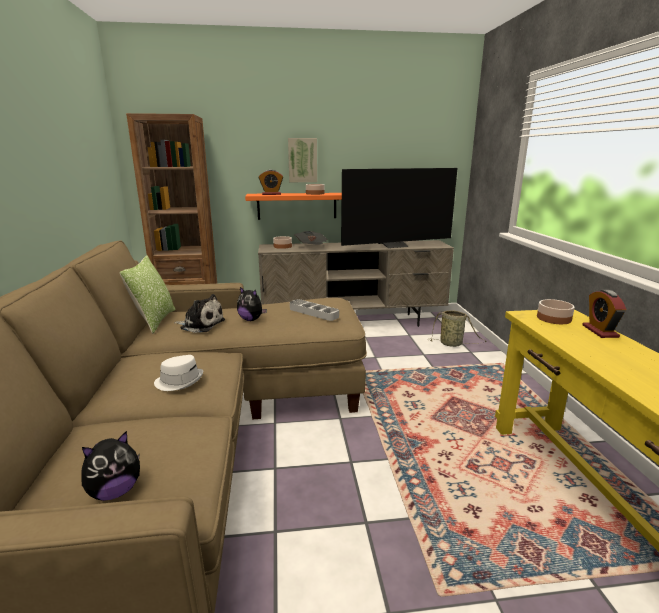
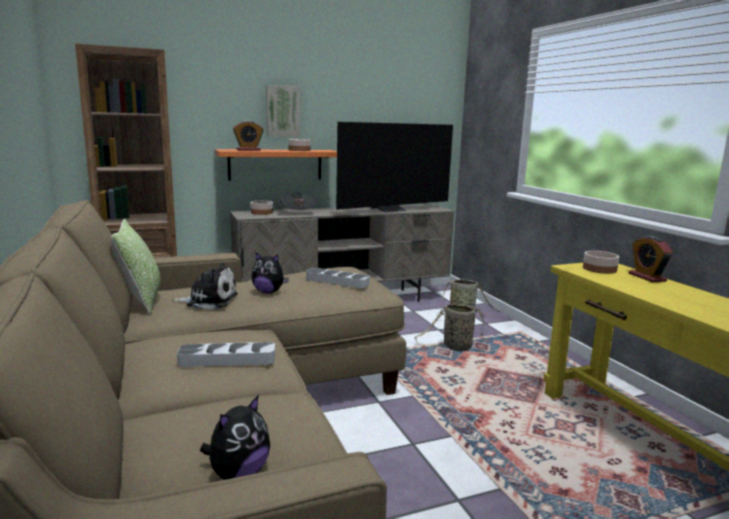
camera: 15 degrees left, 5 degrees down
white hat [154,355,203,391] -> grey tray [177,342,275,367]
none -> basket [414,304,488,351]

